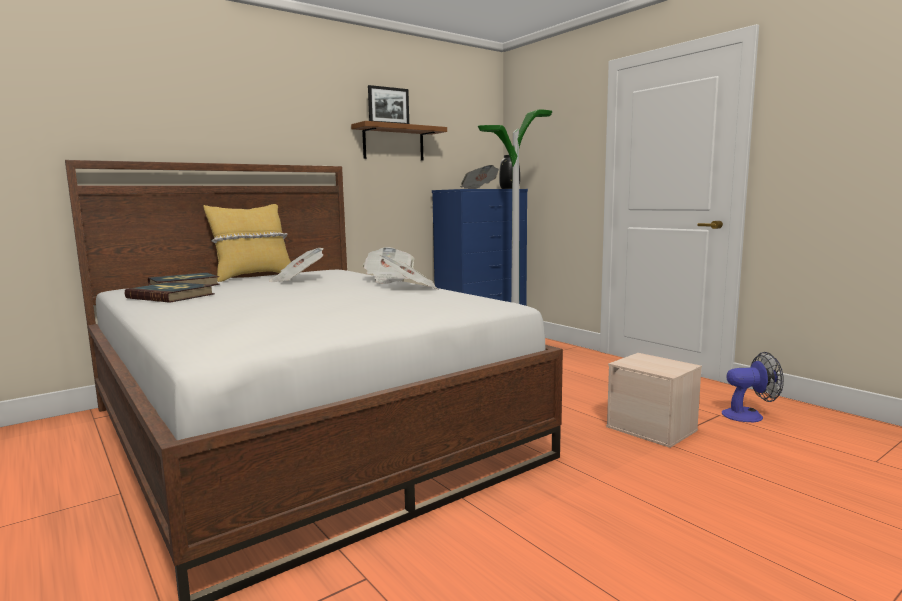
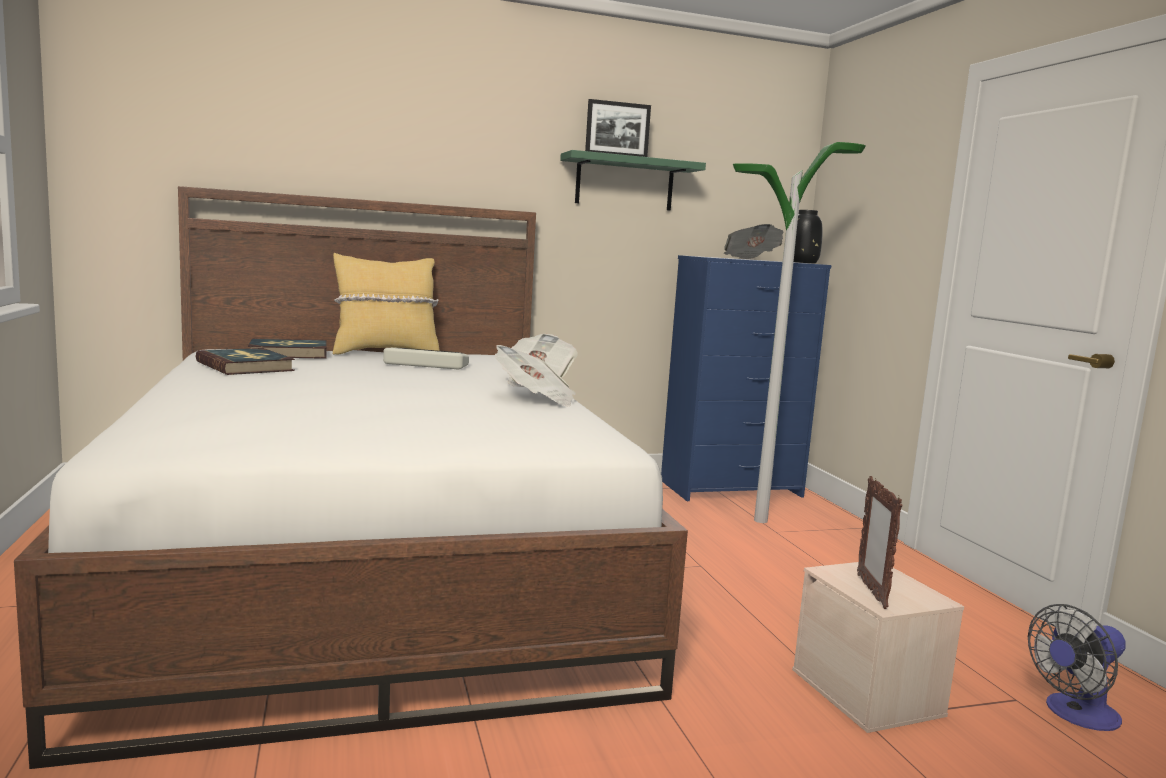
camera: 20 degrees right, 0 degrees up
newspaper [269,248,323,282] -> keyboard [383,347,469,369]
brown shelf [351,121,447,161] -> green shelf [560,150,706,211]
fan [722,352,784,422] -> fan turned 135 degrees clockwise [1028,604,1126,731]
none -> picture frame [857,476,903,609]

